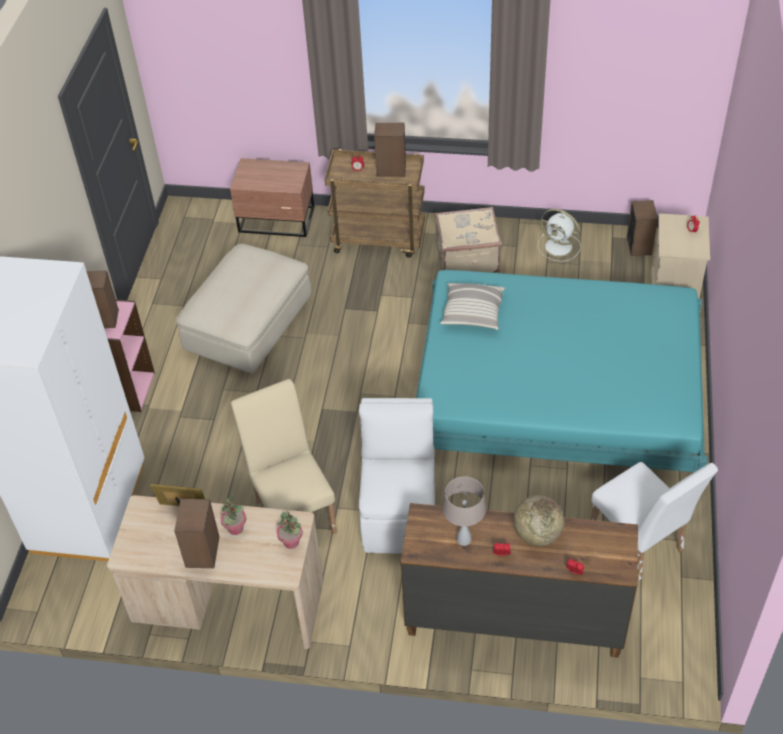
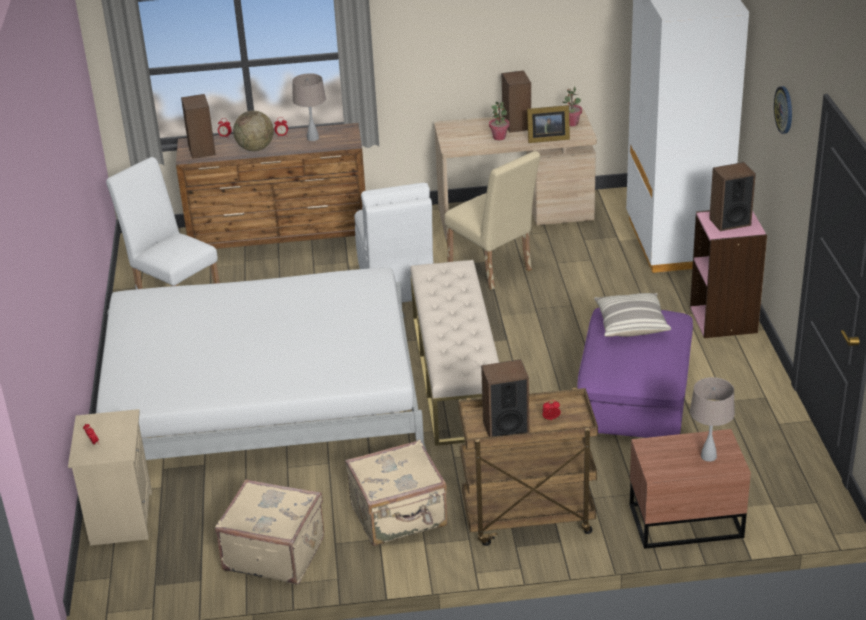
camera: 165 degrees right, 15 degrees down
beige ottoman [176,244,312,374] -> purple ottoman [577,308,693,438]
potted plant [277,511,303,549] -> potted plant moved to [563,86,582,126]
turquoise bed [416,270,708,472] -> white bed [96,268,427,460]
pillow [440,283,506,330] -> pillow moved to [594,293,671,337]
white fan [538,209,581,262] -> beige suitcase [215,479,324,584]
speaker [627,200,658,256] -> speaker moved to [181,94,216,159]
none -> beige bench [410,260,499,446]
none -> beige table lamp [690,377,735,462]
none -> wall clock [774,86,792,134]

